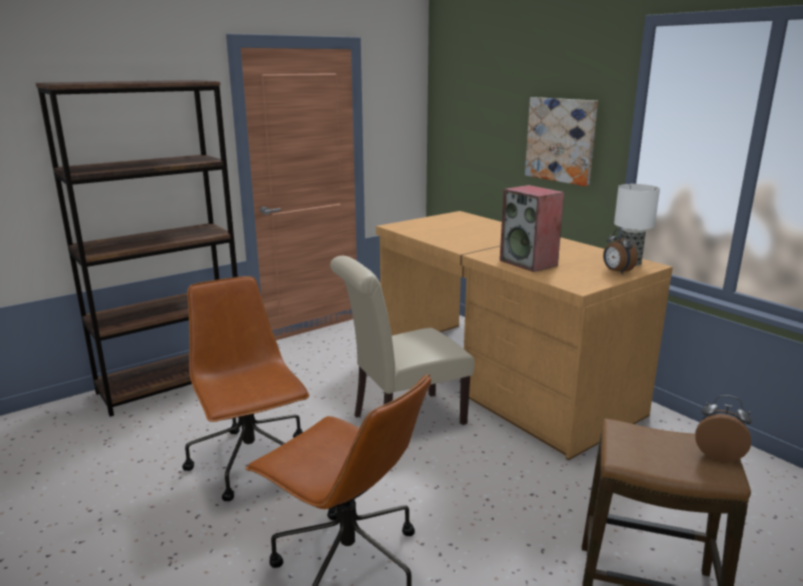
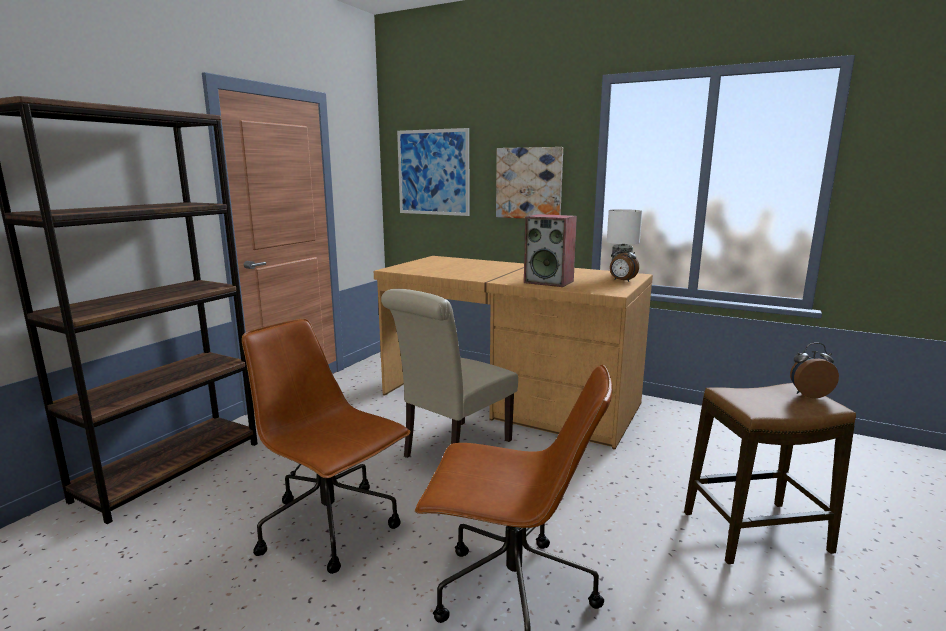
camera: 25 degrees left, 5 degrees down
none -> picture [397,128,469,216]

